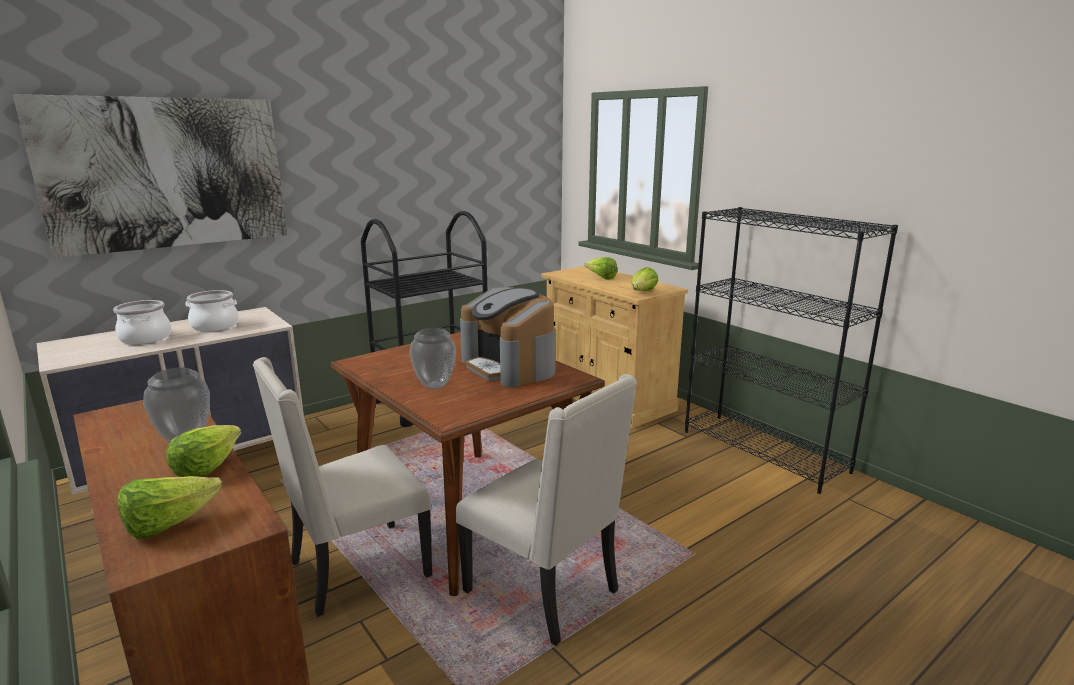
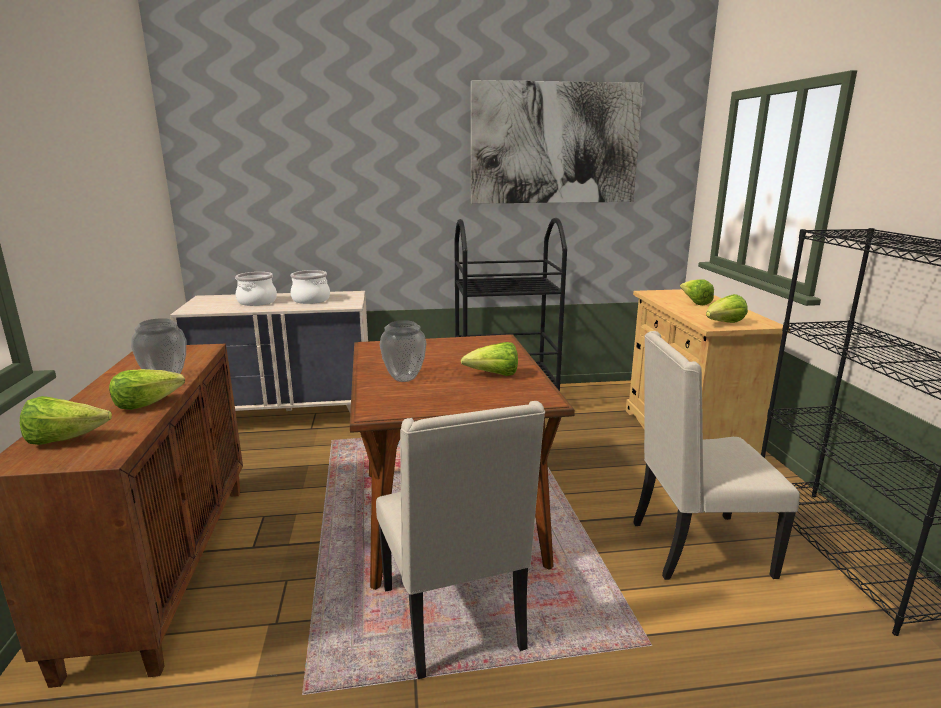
camera: 30 degrees right, 0 degrees up
picture [13,94,287,258] -> picture moved to [471,80,644,204]
beige chair [253,357,432,617] -> beige chair moved to [633,331,800,580]
coffee machine [460,287,555,387] -> lettuce [461,342,518,376]

